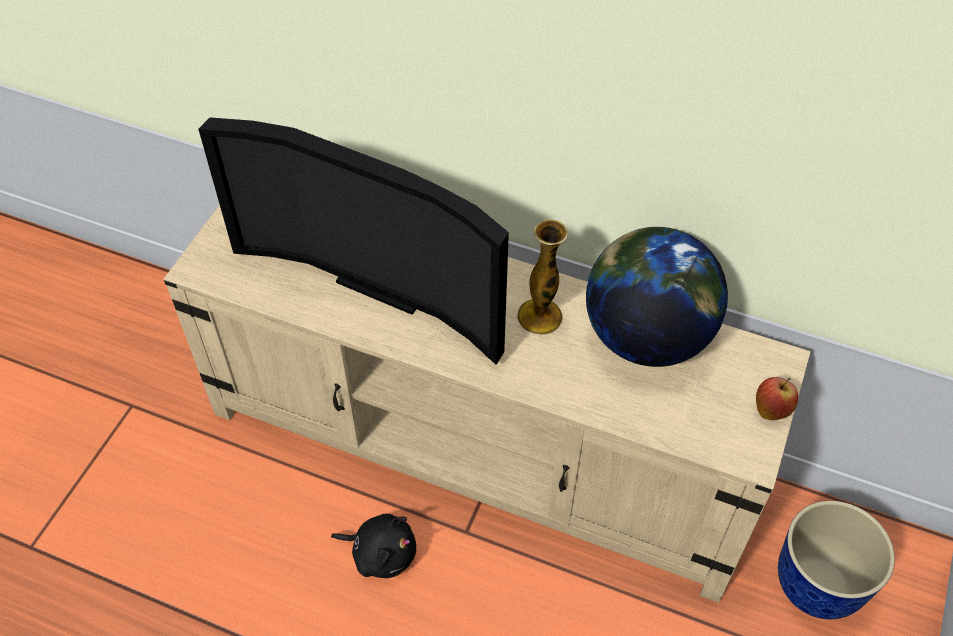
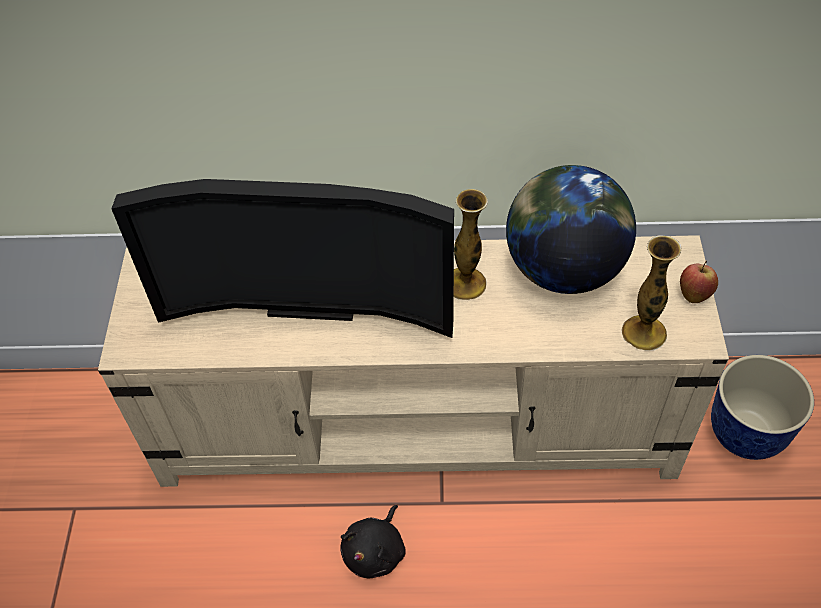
camera: 20 degrees left, 0 degrees up
black plush toy [331,514,416,578] -> black plush toy turned 120 degrees clockwise [340,505,406,578]
none -> vase [621,235,682,351]

